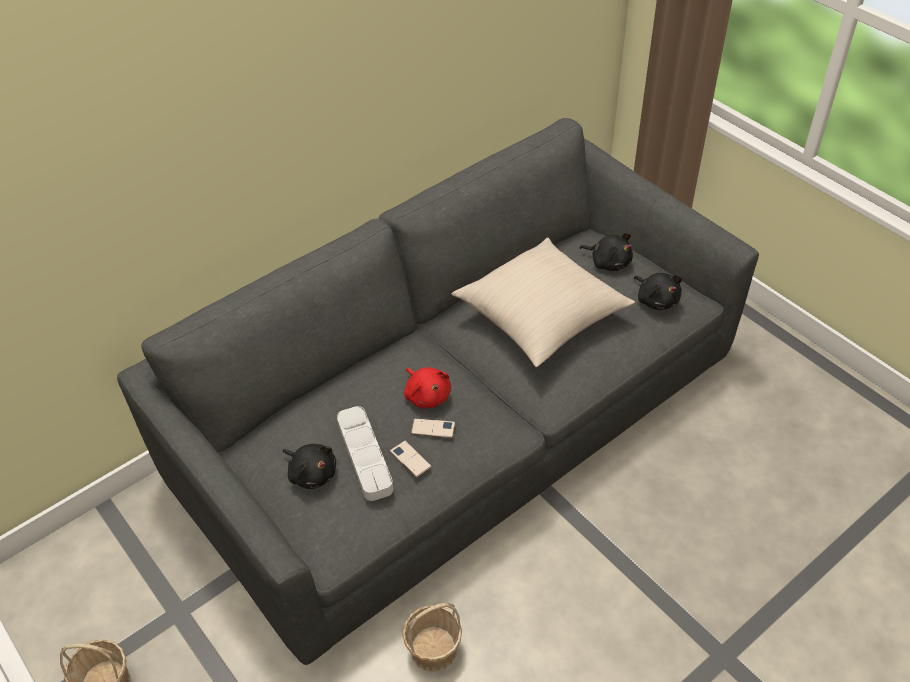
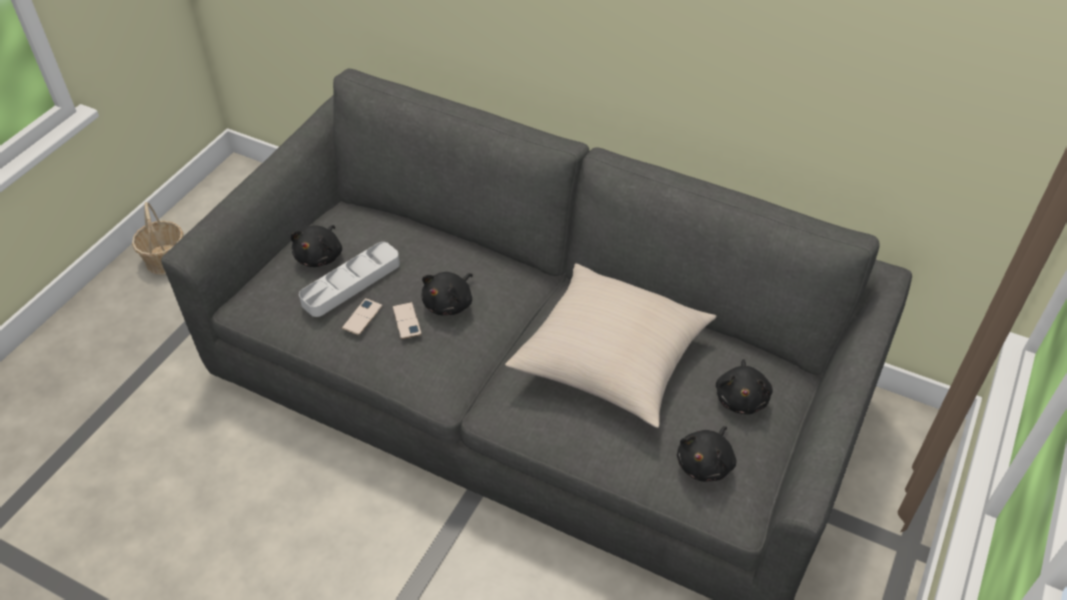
camera: 65 degrees right, 0 degrees up
basket [402,603,462,672] -> none
red plush toy [404,367,451,409] -> black plush toy [421,272,473,315]

